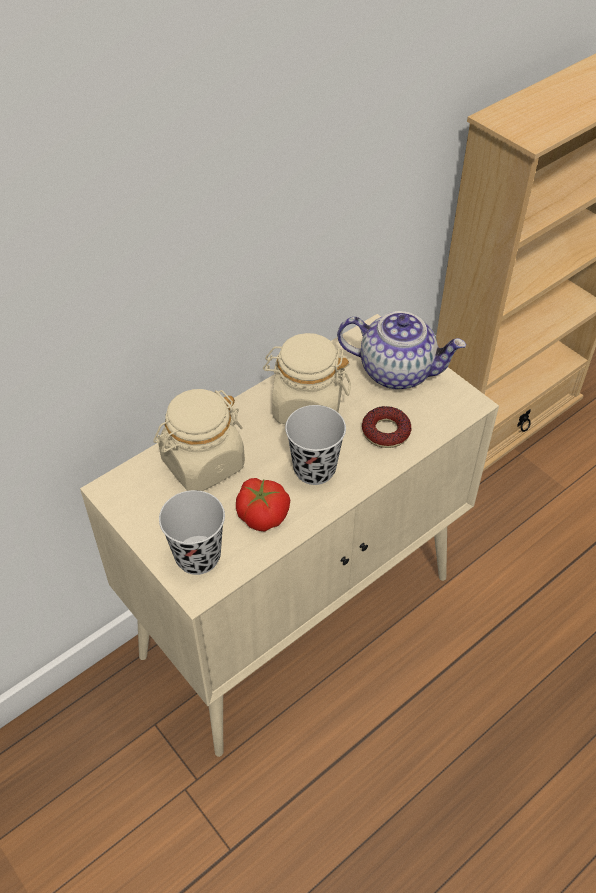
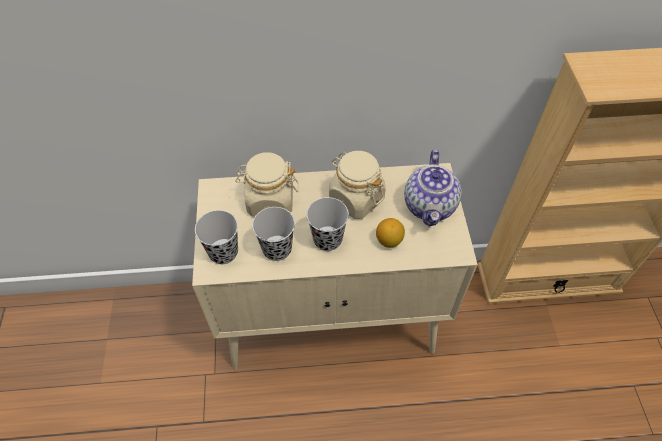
camera: 35 degrees right, 5 degrees up
tomato [236,478,290,532] -> black cup [252,207,295,261]
teapot [337,311,466,390] -> teapot turned 45 degrees clockwise [404,150,461,227]
donut [362,406,411,448] -> lemon [376,218,405,248]

